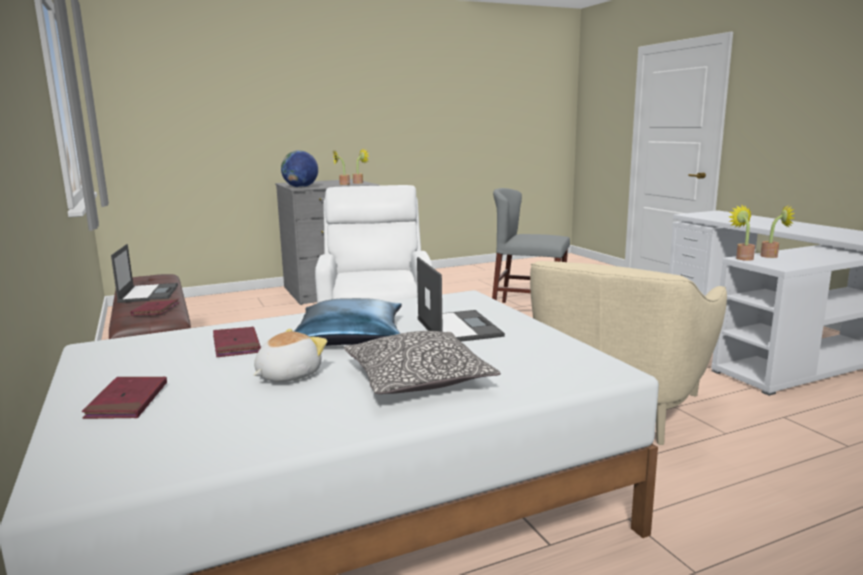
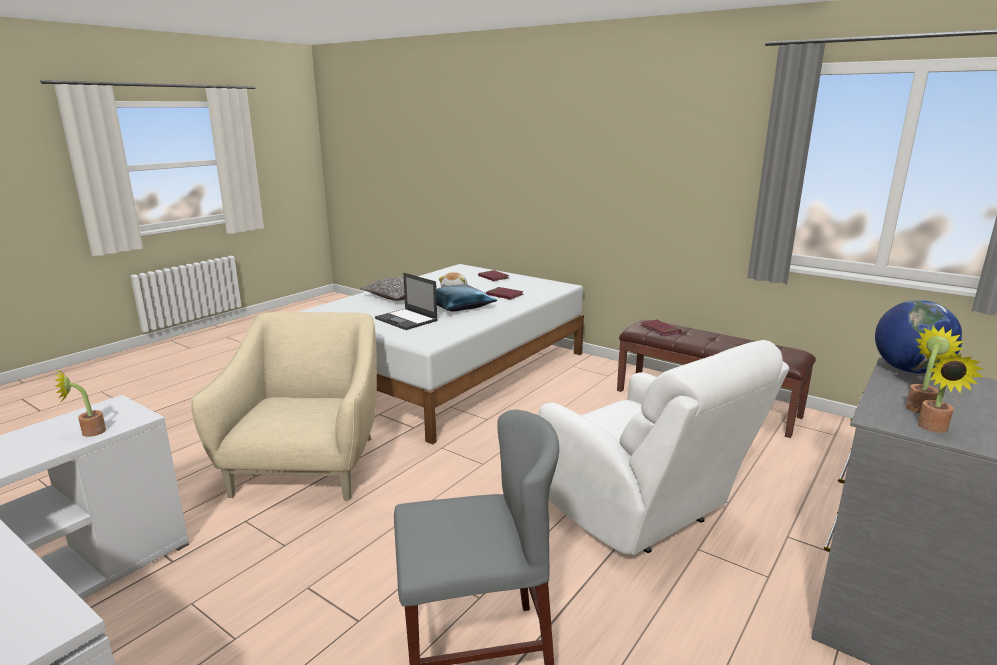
camera: 150 degrees right, 5 degrees up
laptop [111,244,178,303] -> none
potted plant [729,204,755,261] -> none

